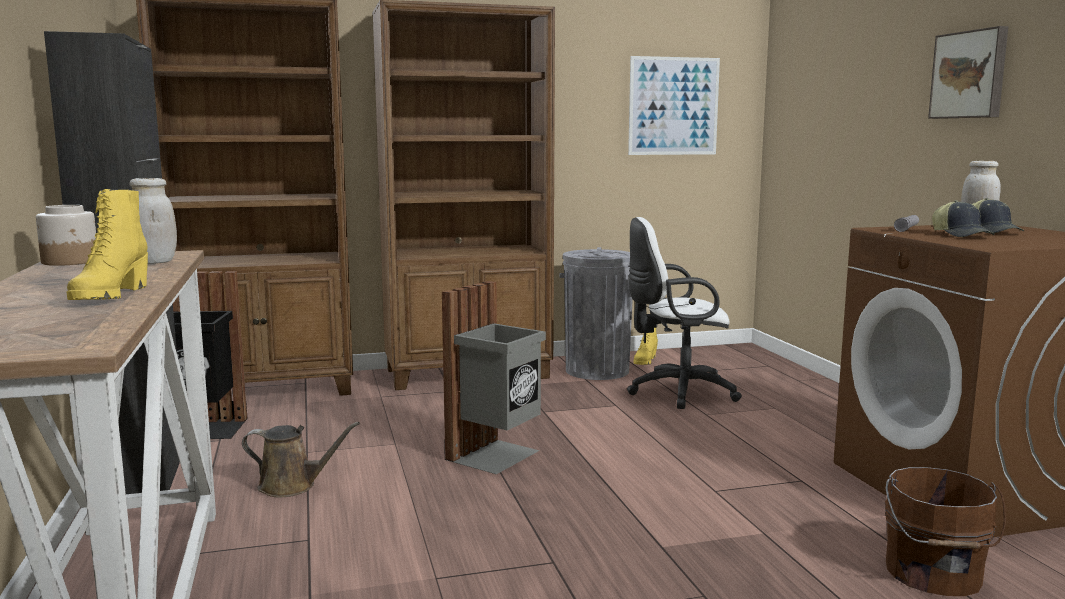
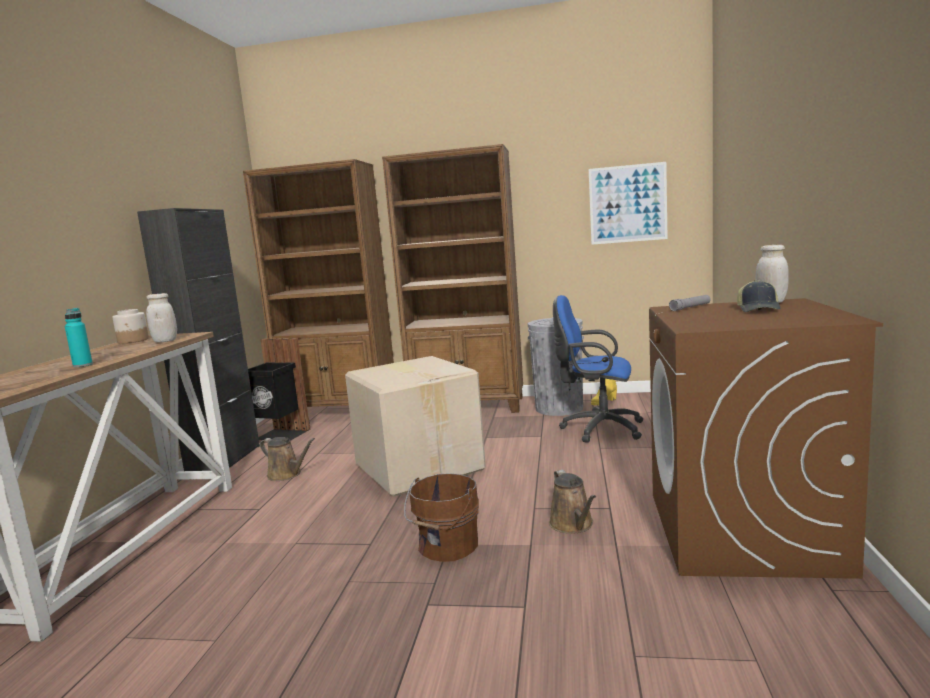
camera: 25 degrees right, 0 degrees up
yellow boot [67,189,148,300] -> turquoise bottle [65,308,93,367]
grey trash can [442,281,546,474] -> cardboard box [345,356,486,496]
white office chair [627,217,742,409] -> blue office chair [553,295,644,443]
brown bucket [885,467,1006,596] -> brown bucket moved to [404,473,479,562]
picture [928,26,1008,119] -> none
cap [932,200,995,237] -> none
none -> brown watering can [549,470,596,534]

